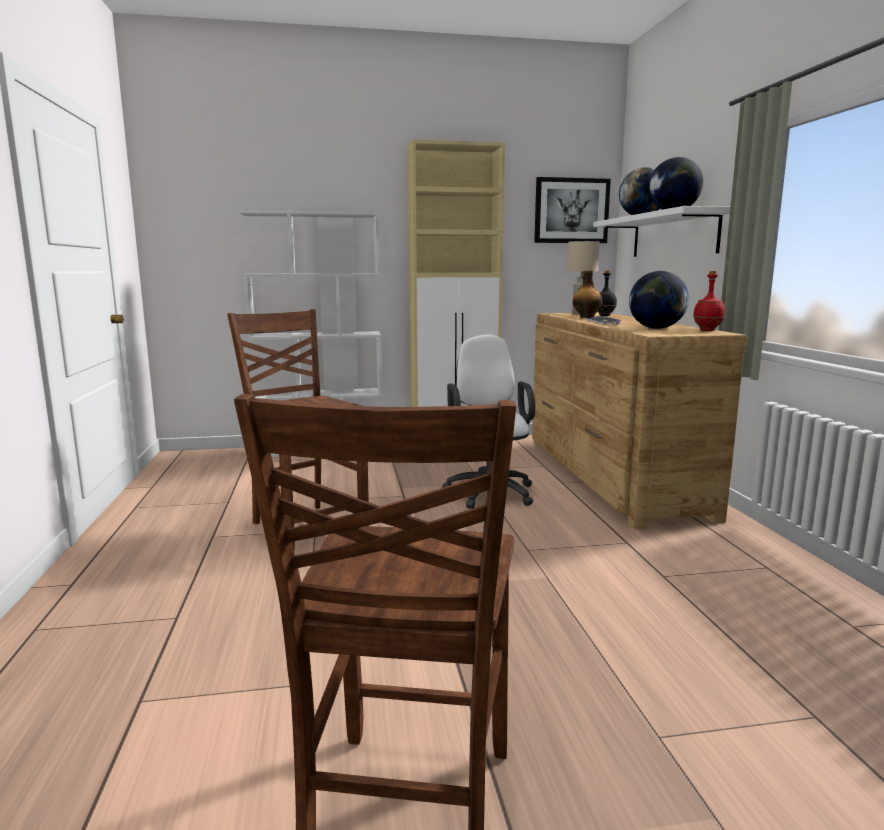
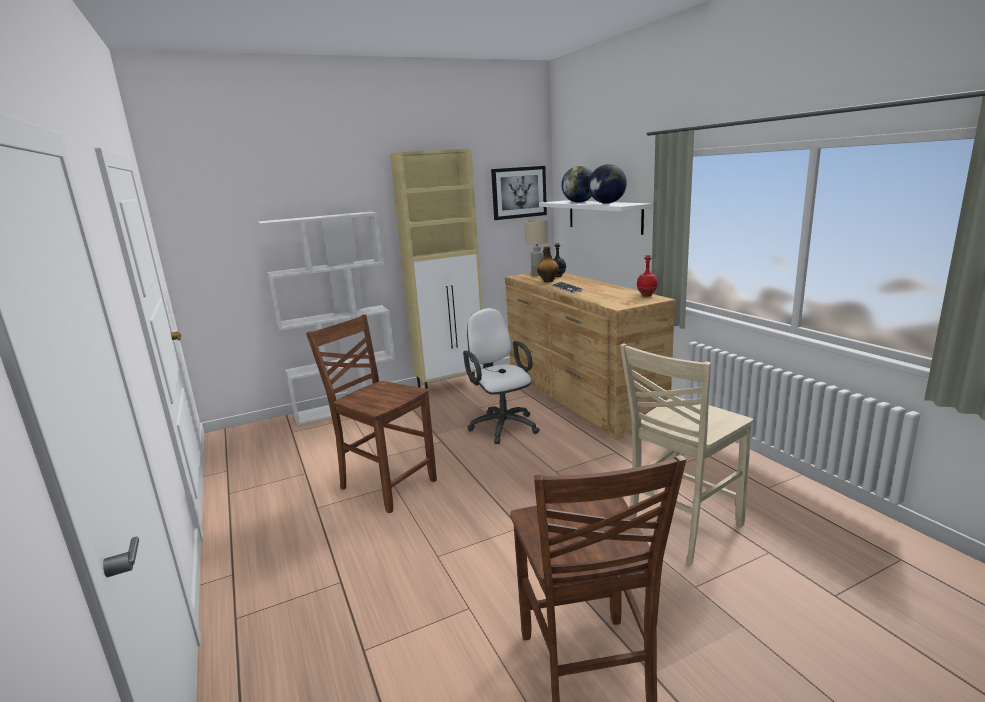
camera: 15 degrees left, 5 degrees up
globe [629,271,689,329] -> none
none -> beige chair [620,343,753,565]

